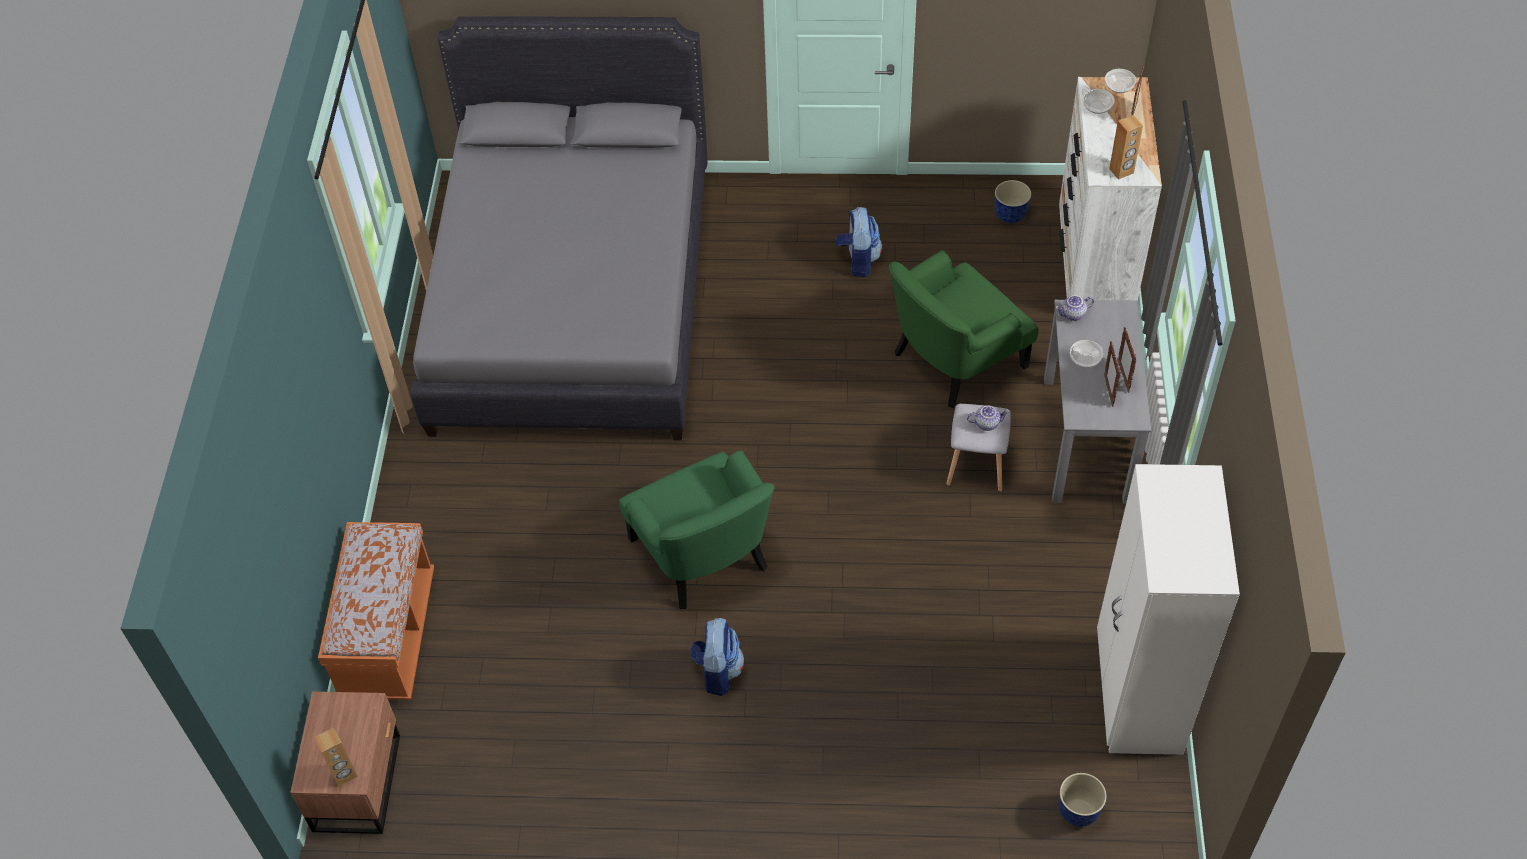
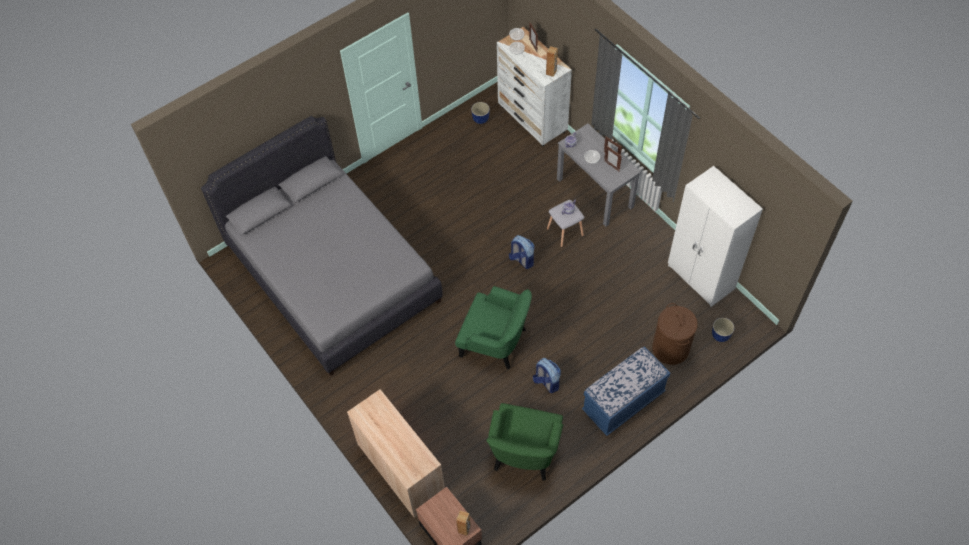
camera: 40 degrees left, 5 degrees up
orange bench [318,522,434,700] -> beige cabinet [347,389,445,518]
backpack [835,207,882,277] -> backpack moved to [509,235,535,269]
green armchair [889,250,1039,408] -> green armchair moved to [486,403,564,481]
none -> blue bench [582,346,670,436]
none -> brown laundry basket [652,303,698,365]

